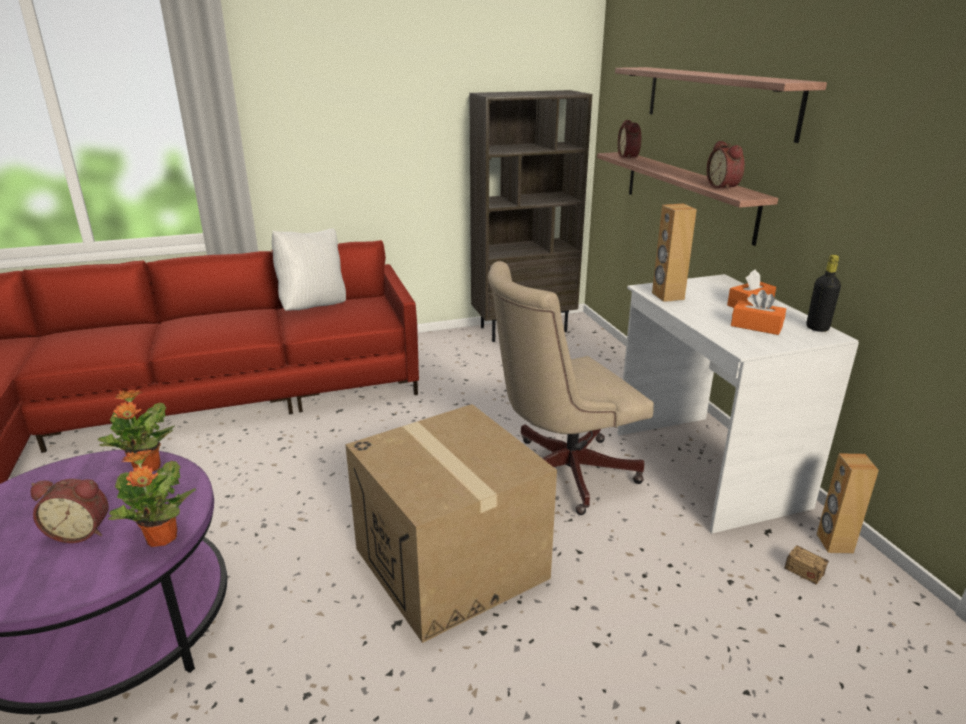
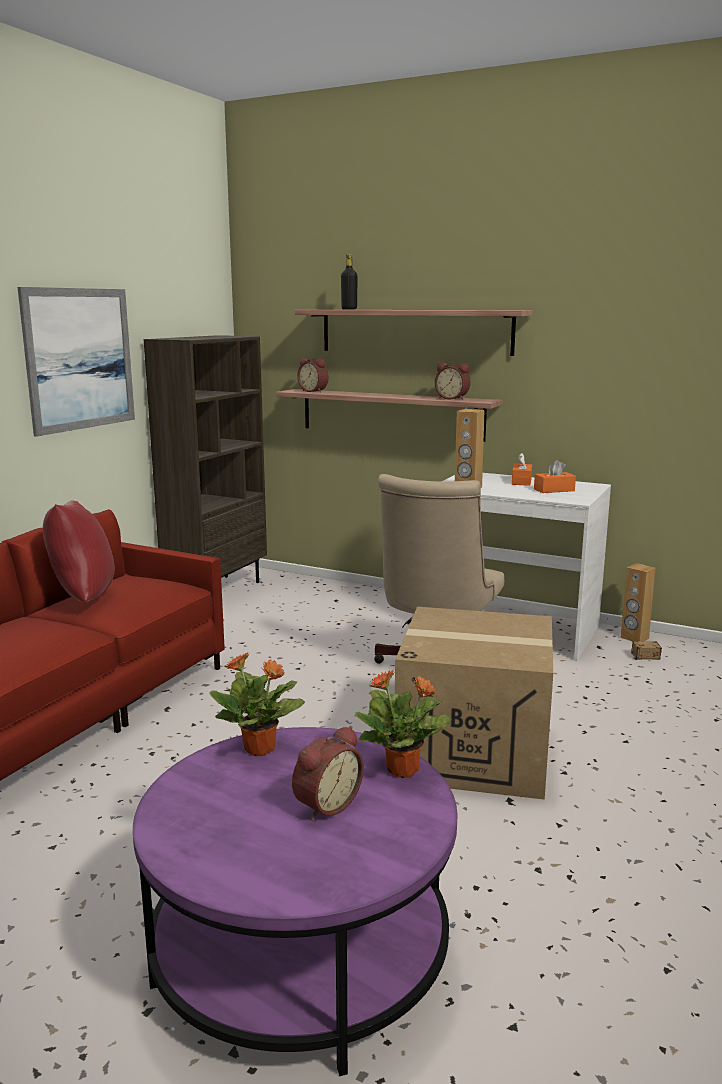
camera: 45 degrees left, 10 degrees down
white pillow [272,228,346,311] -> red pillow [43,500,115,602]
black bottle [806,255,841,332] -> black bottle moved to [341,254,358,310]
none -> picture [18,287,135,437]

